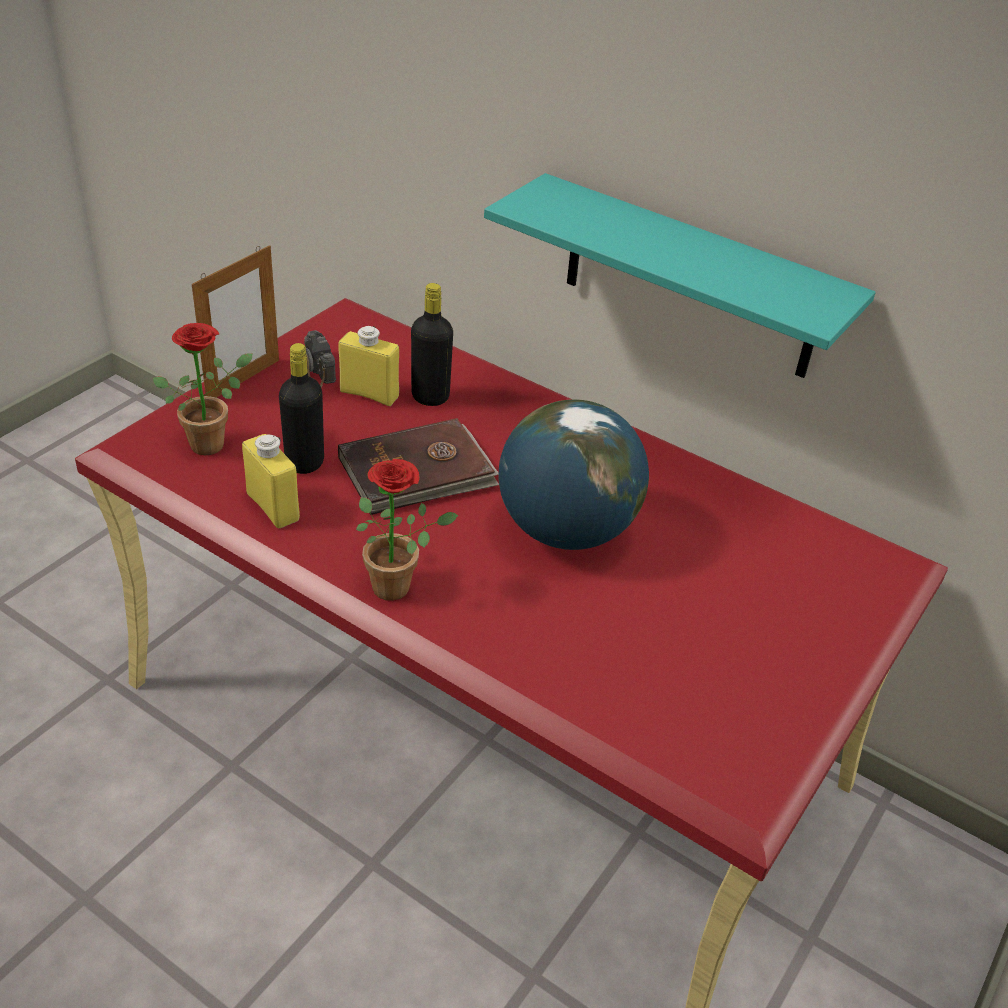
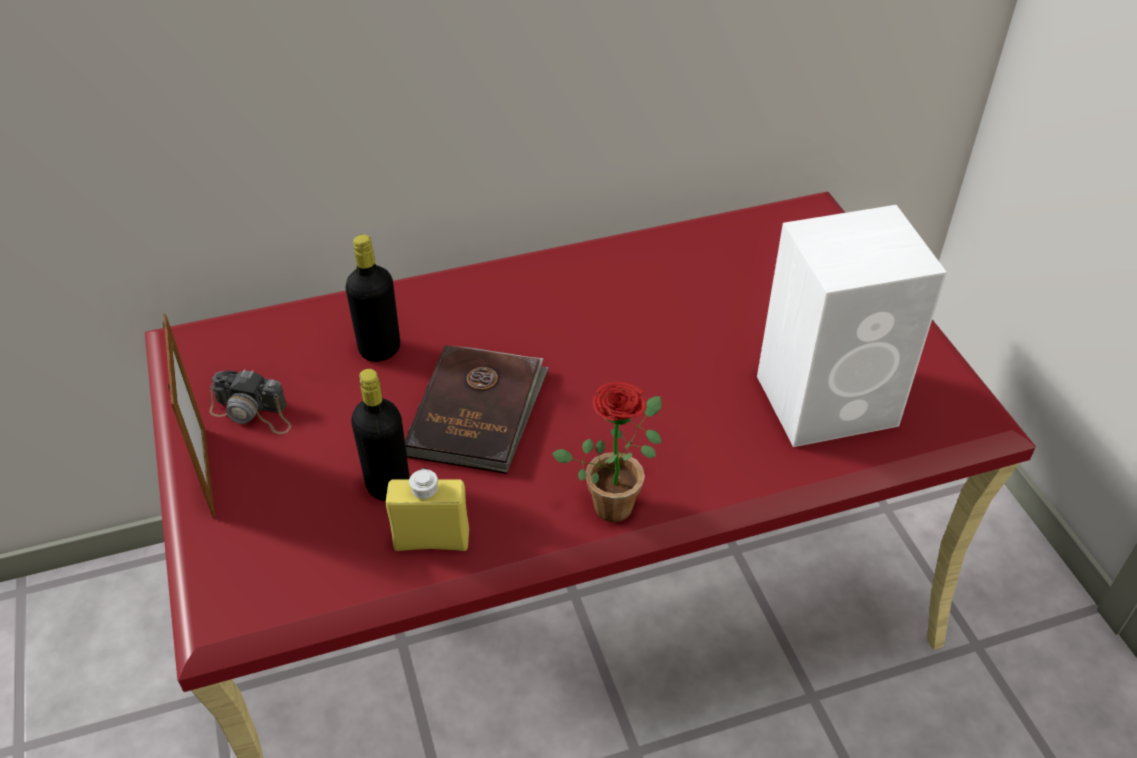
camera: 50 degrees left, 5 degrees up
potted plant [153,323,253,455] -> none
yellow bottle [338,326,399,406] -> none
turquoise shelf [484,173,876,378] -> none
globe [498,399,649,550] -> none
none -> white speaker [757,205,947,447]

